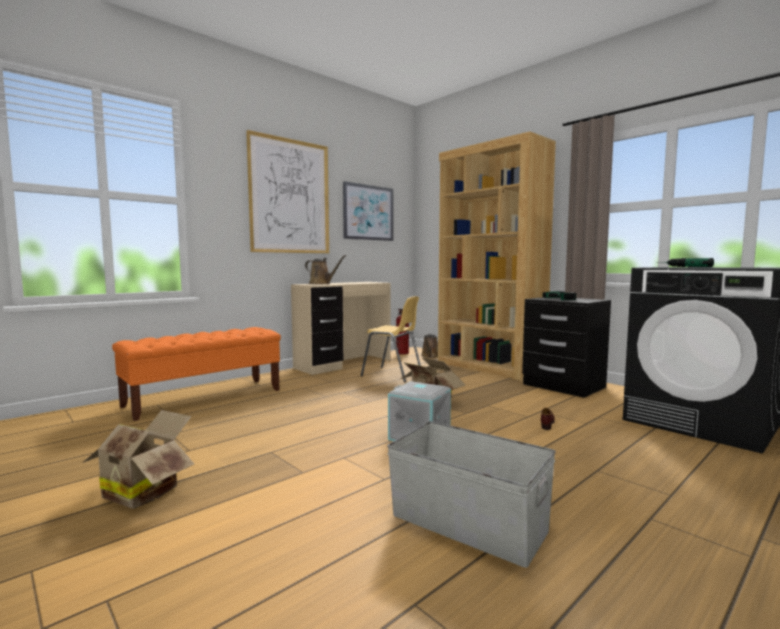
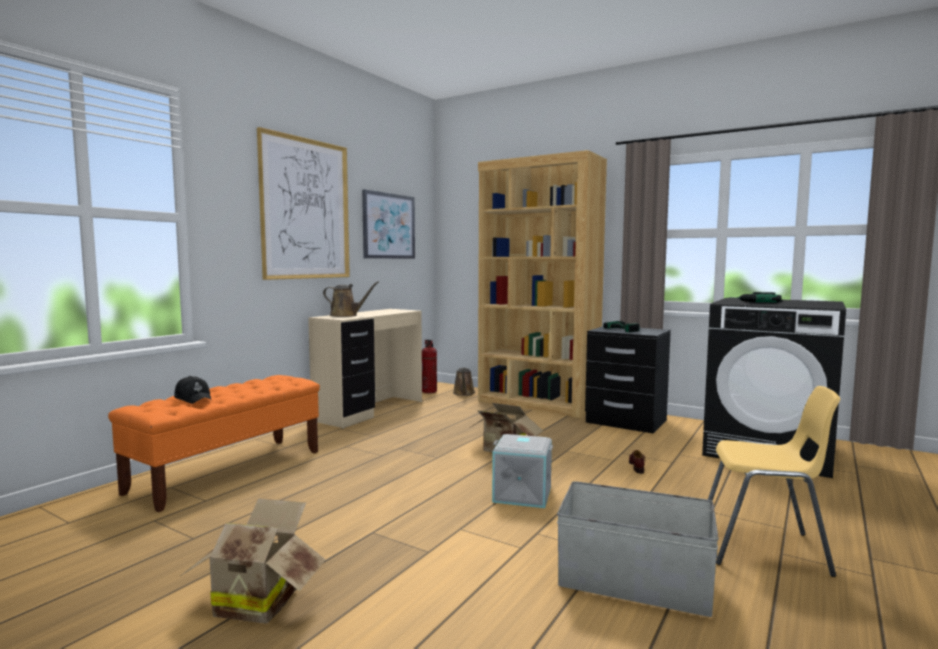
camera: 15 degrees left, 0 degrees up
yellow chair [360,296,421,382] -> yellow chair moved to [708,386,840,577]
none -> black cap [174,376,211,404]

